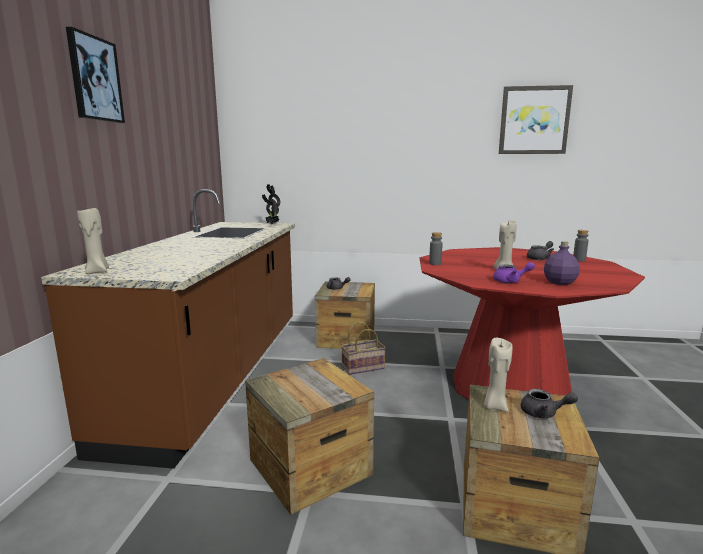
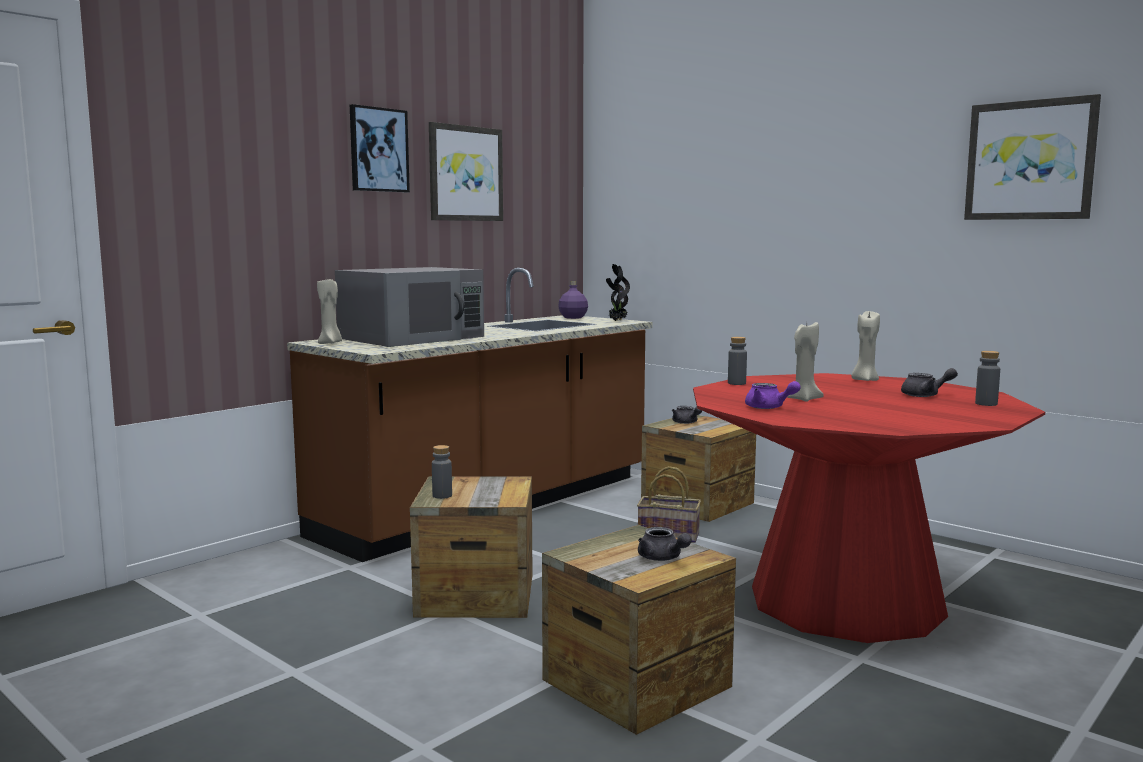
camera: 35 degrees right, 5 degrees down
beige candle [484,338,512,412] -> beige candle moved to [851,310,880,381]
purple bottle [544,241,580,285] -> purple bottle moved to [558,281,588,319]
none -> grey microwave [335,267,484,347]
none -> picture [429,122,503,221]
none -> grey bottle [432,445,452,499]

